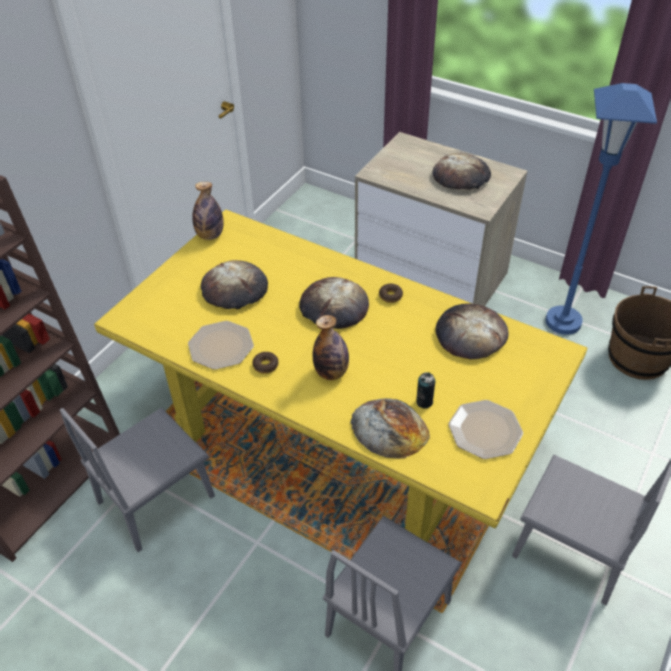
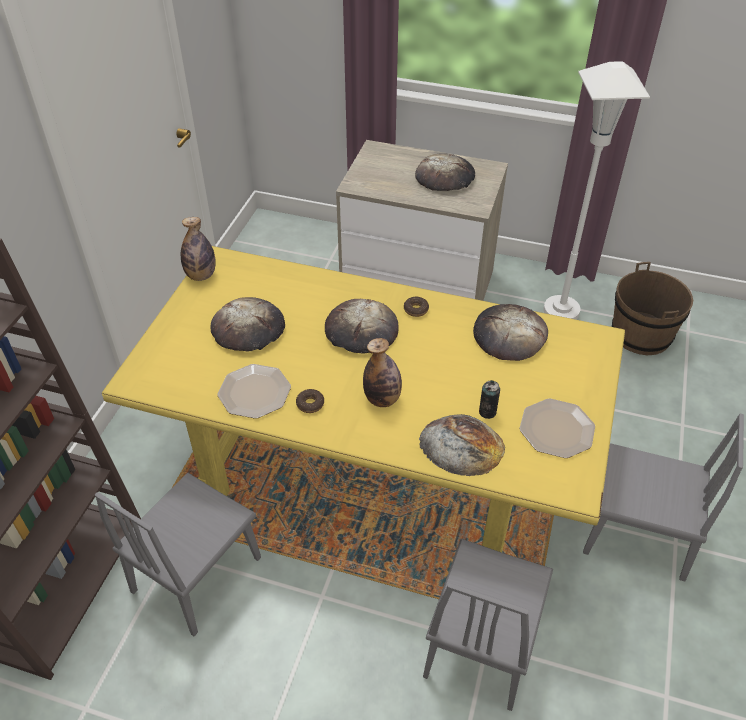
camera: 15 degrees left, 0 degrees up
blue floor lamp [546,83,657,335] -> white floor lamp [543,61,650,320]

